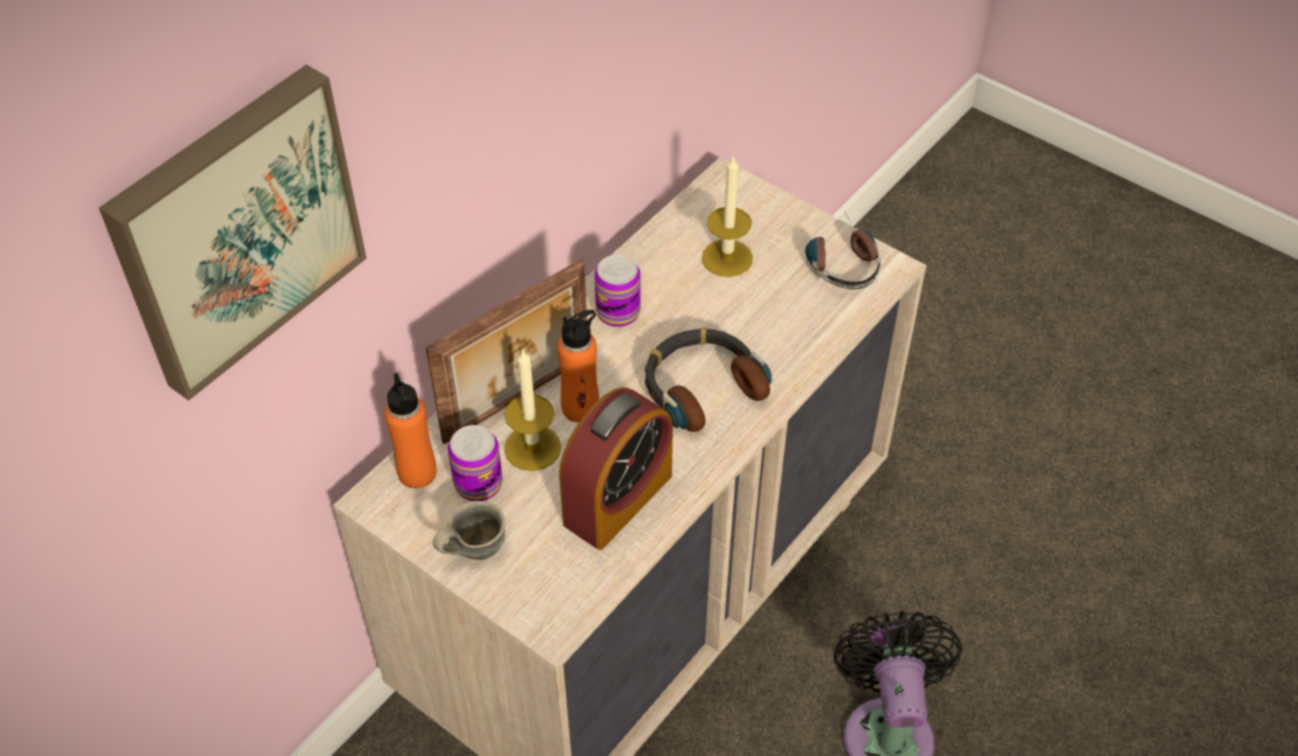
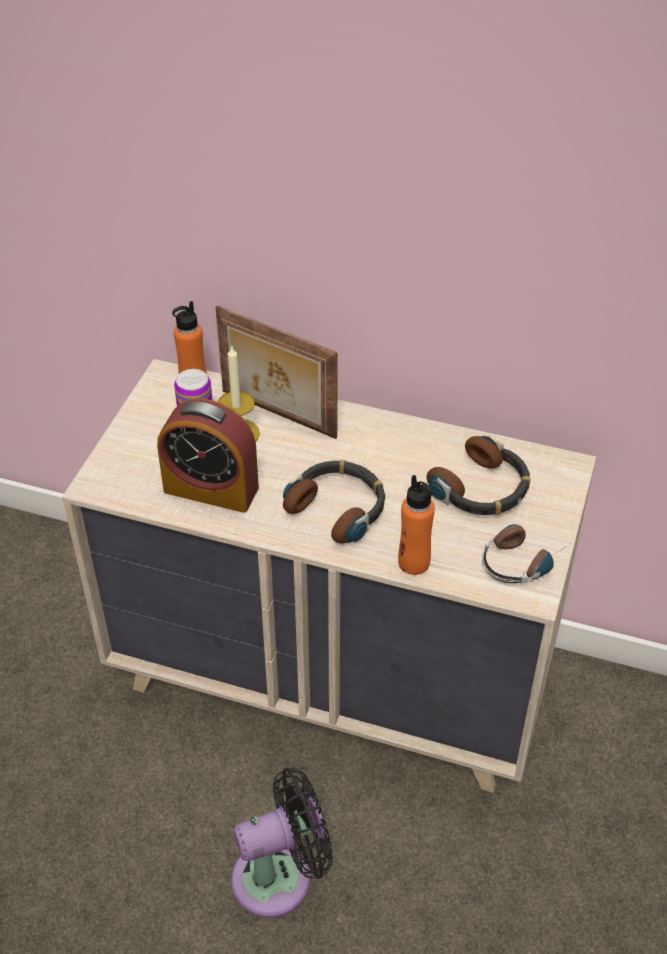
camera: 70 degrees right, 5 degrees down
picture [99,64,367,401] -> none
grey mug [433,501,505,560] -> none
orange bottle [557,310,599,423] -> orange bottle moved to [398,475,435,575]
can [595,255,641,327] -> none
candle [702,155,753,277] -> headphones [427,435,530,515]

